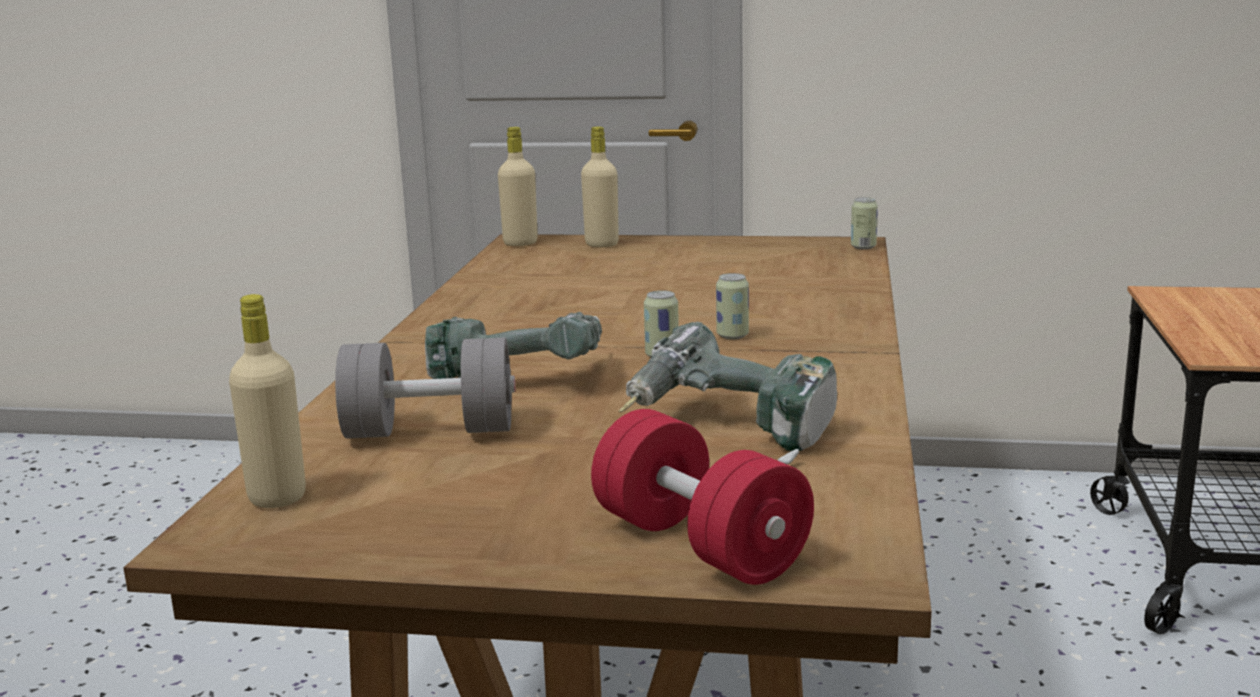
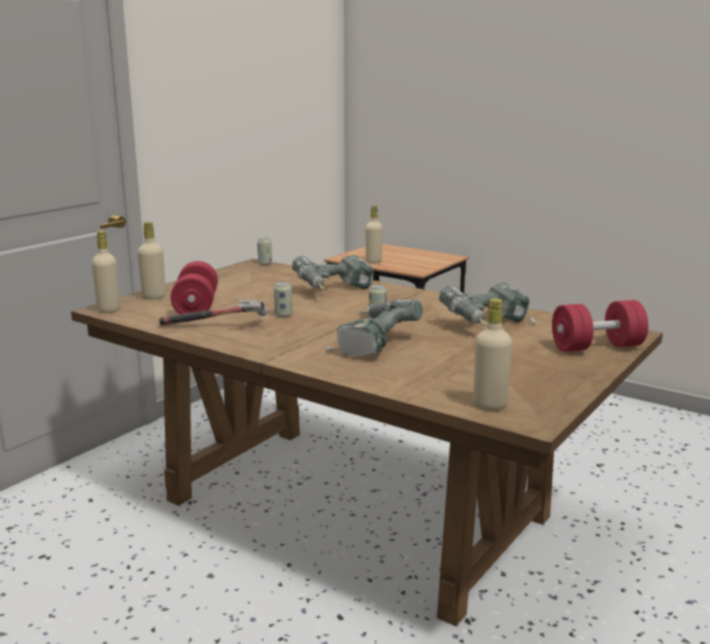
camera: 65 degrees left, 0 degrees up
grey dumbbell [335,337,515,439] -> none
can [716,273,749,339] -> can moved to [274,282,292,317]
none -> hammer [159,299,268,325]
none -> red dumbbell [171,261,218,314]
none -> power drill [292,255,373,290]
none -> beige bottle [365,206,383,263]

